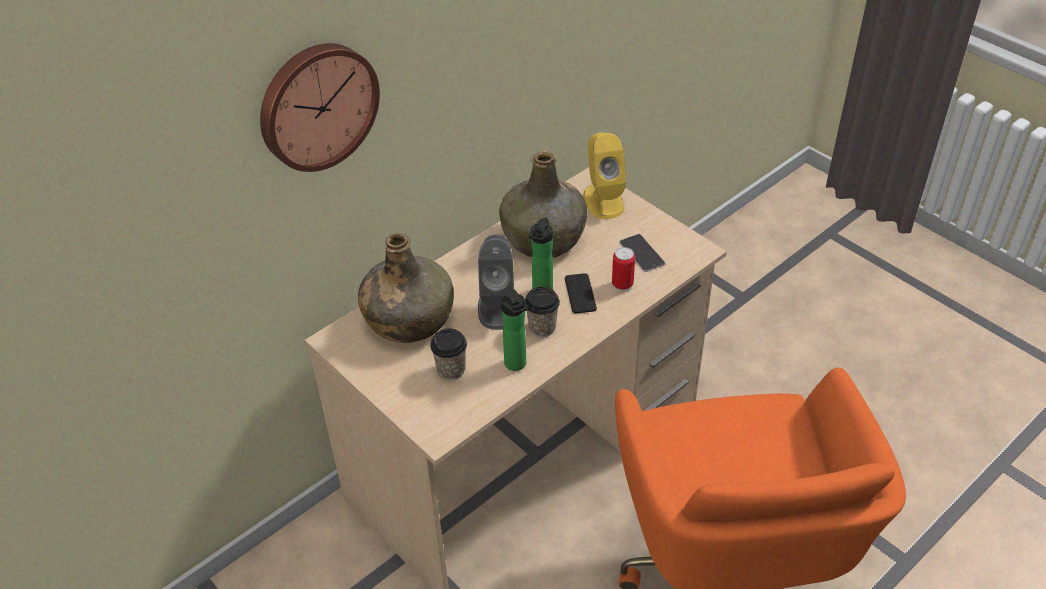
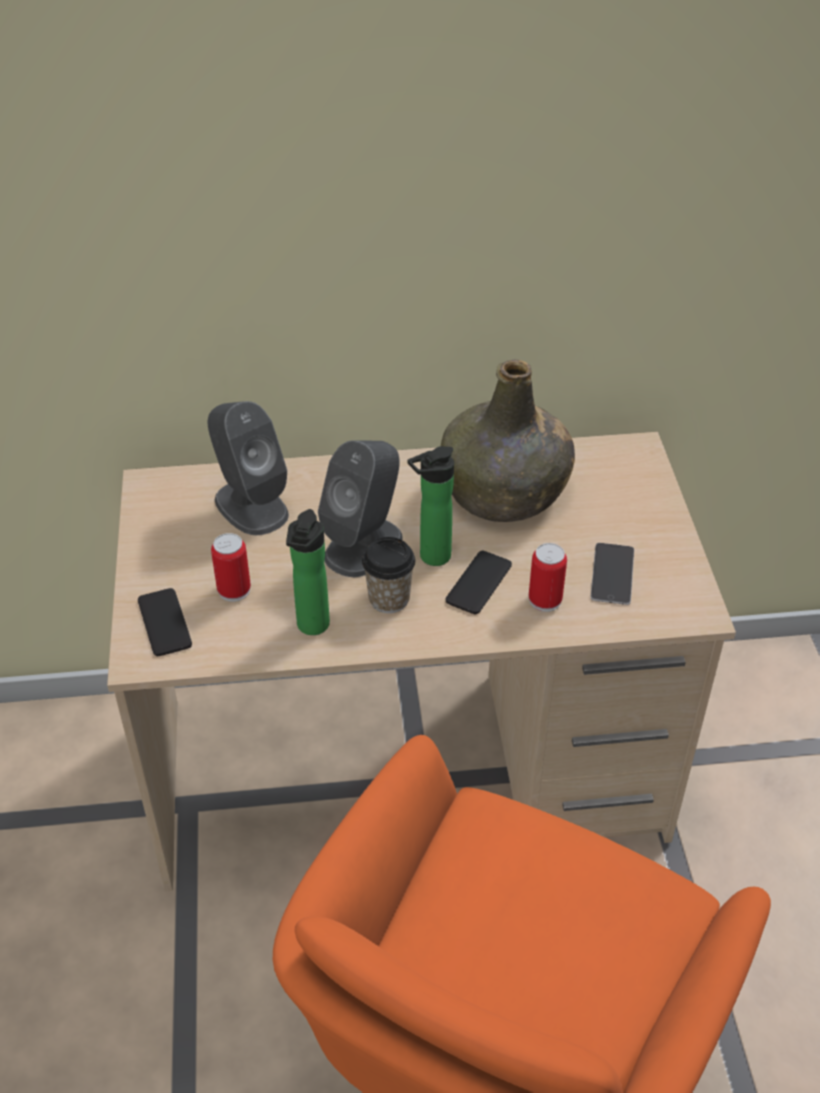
camera: 35 degrees right, 0 degrees up
wall clock [260,43,380,172] -> none
green bottle [358,233,454,343] -> grey speaker [208,401,289,535]
cup [430,328,467,380] -> can [211,533,251,602]
yellow speaker [583,132,626,219] -> none
none -> phone [138,588,192,656]

